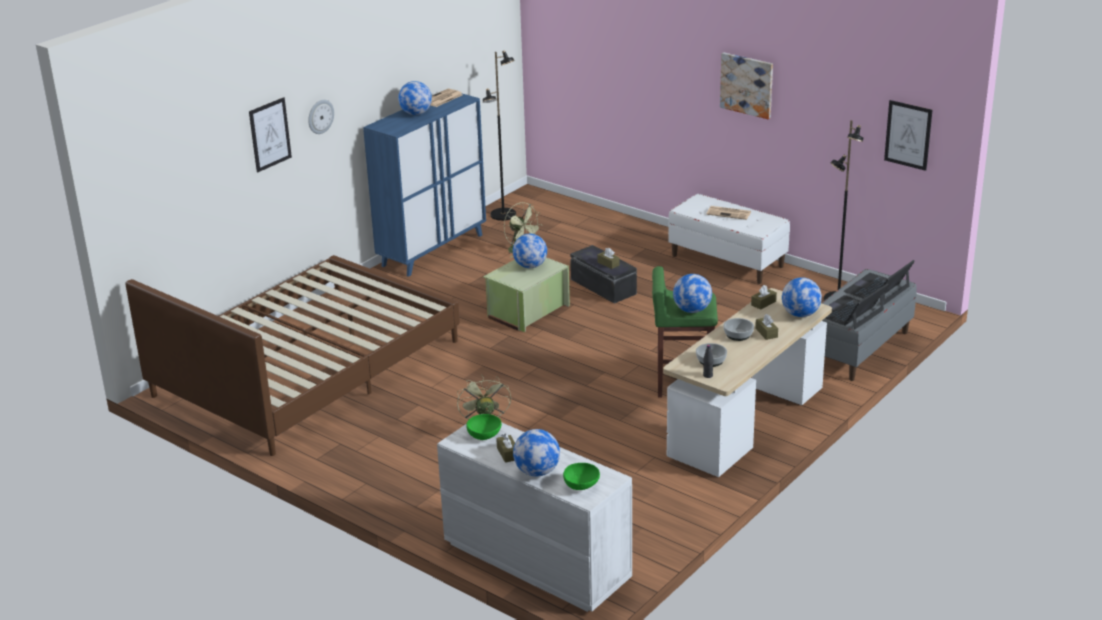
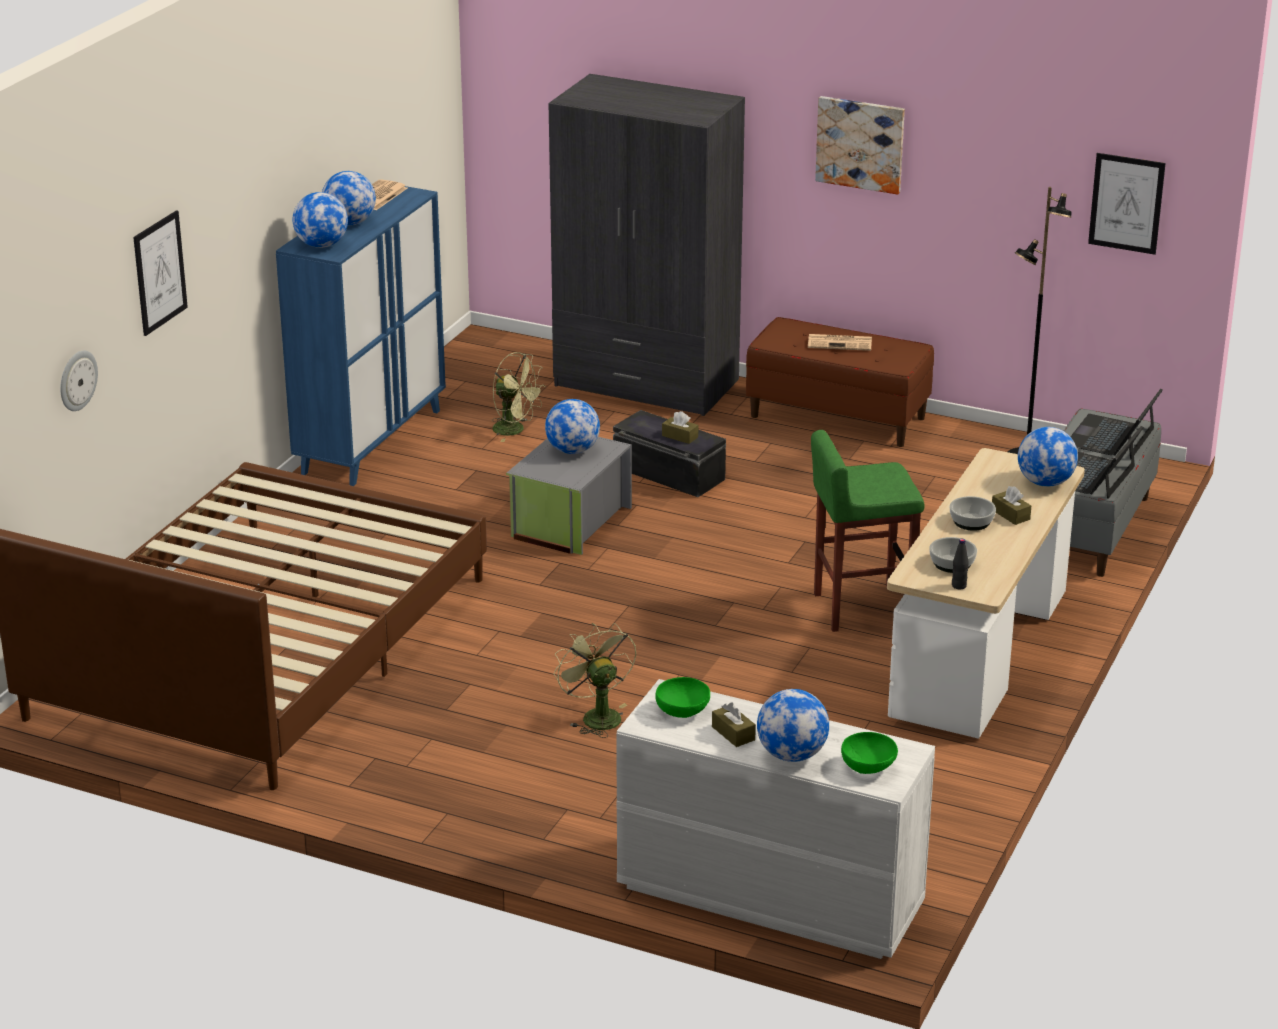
camera: 15 degrees left, 0 degrees up
wall clock [308,100,334,134] -> wall clock moved to [60,351,98,411]
black floor lamp [483,50,516,221] -> none
green storage box [483,257,570,332] -> grey storage box [506,437,632,555]
white bench [668,194,790,284] -> brown bench [746,317,934,447]
globe [673,274,712,313] -> globe moved to [293,192,348,248]
brown tissue box [751,285,777,310] -> none
none -> grey wardrobe [549,74,745,416]

